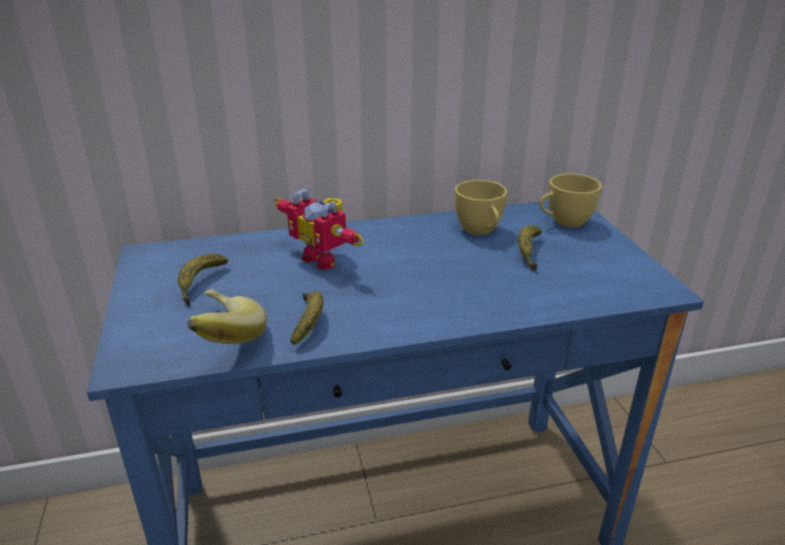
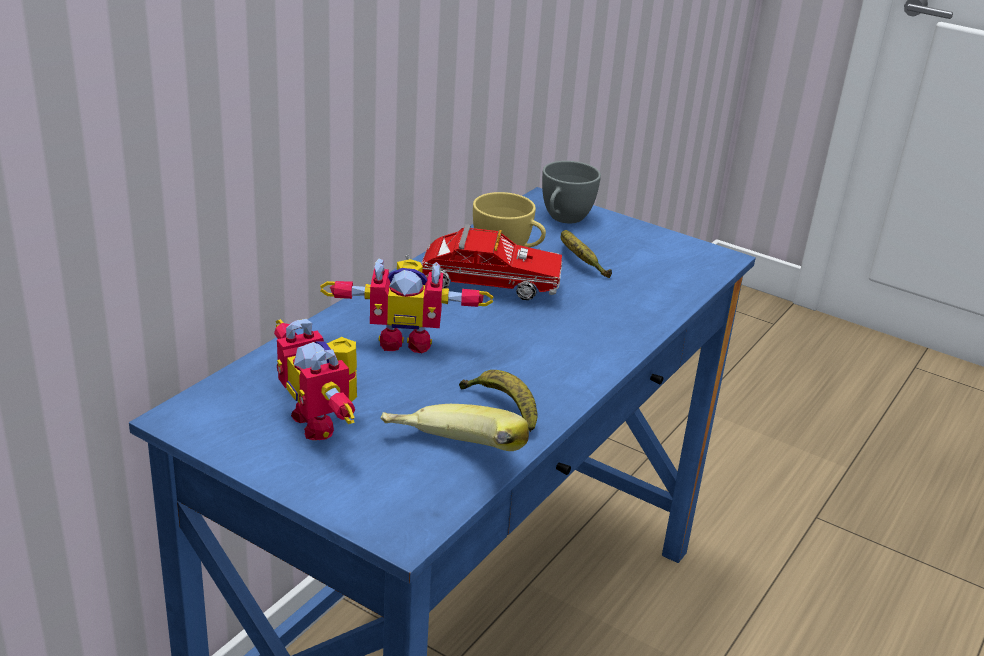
camera: 45 degrees left, 0 degrees up
banana [178,254,228,306] -> toy robot [274,319,357,440]
yellow cup [539,173,602,228] -> grey cup [542,161,601,223]
none -> toy truck [405,225,562,300]

